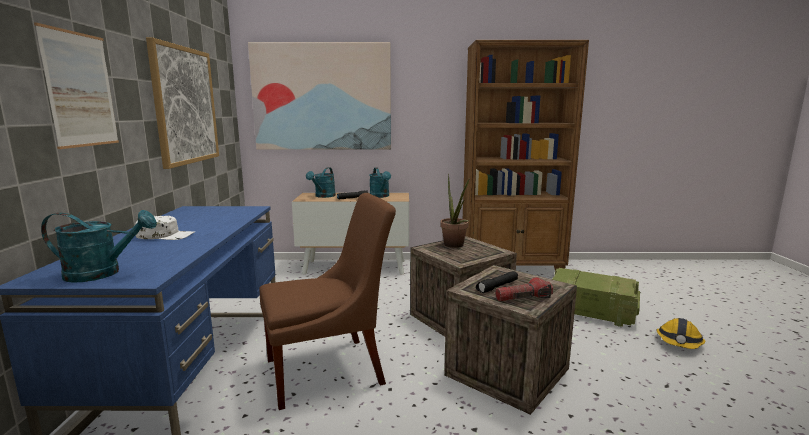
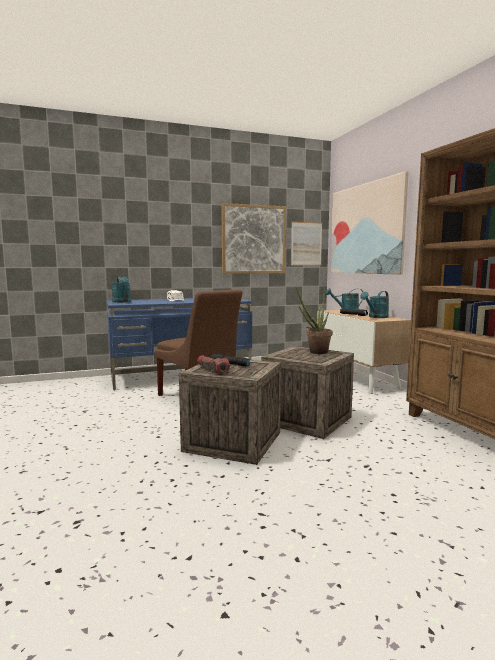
camera: 70 degrees right, 5 degrees down
picture [34,23,119,149] -> picture moved to [291,222,322,266]
crate [552,268,640,327] -> none
hard hat [657,318,705,349] -> none

